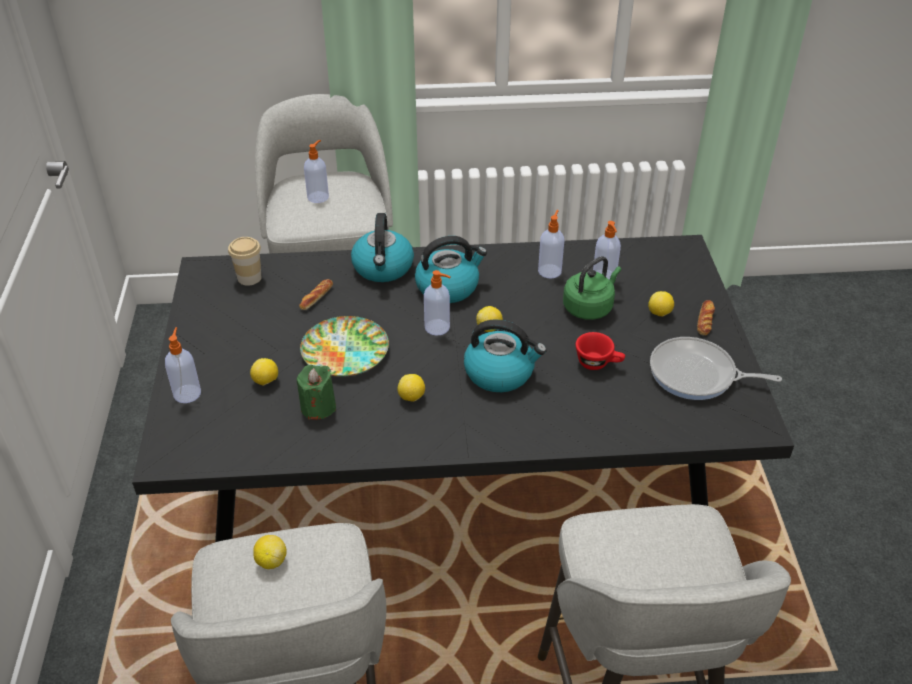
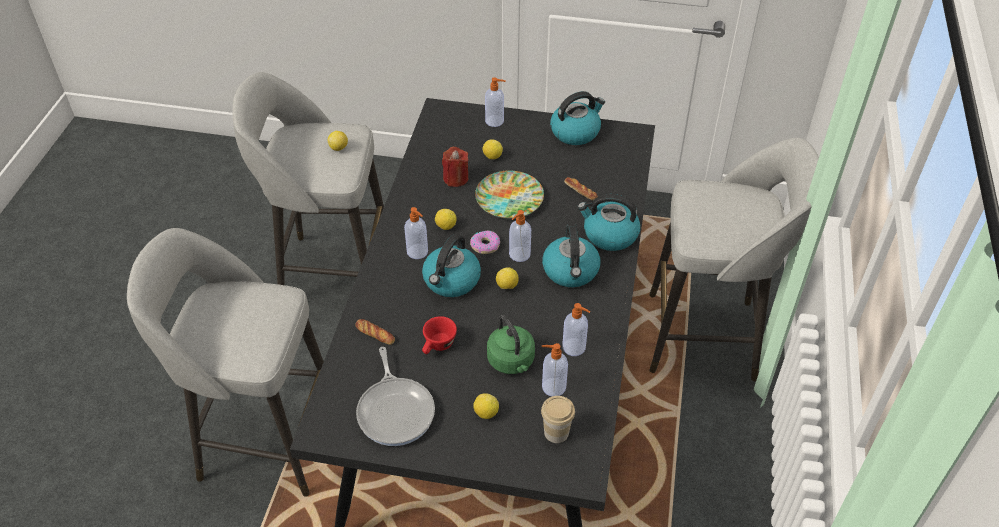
camera: 105 degrees right, 5 degrees up
cup [228,237,261,285] -> cup moved to [541,396,575,443]
green candle [296,365,336,420] -> red candle [442,147,468,187]
soap dispenser [304,140,329,203] -> soap dispenser moved to [404,207,428,259]
frying pan [650,337,782,400] -> frying pan turned 135 degrees clockwise [356,347,435,446]
bread [697,300,715,335] -> bread moved to [355,319,395,345]
none -> donut [470,231,500,254]
none -> kettle [550,91,605,145]

